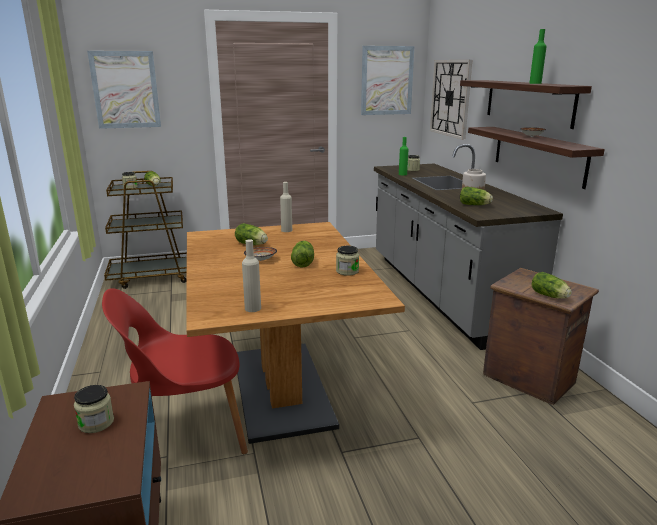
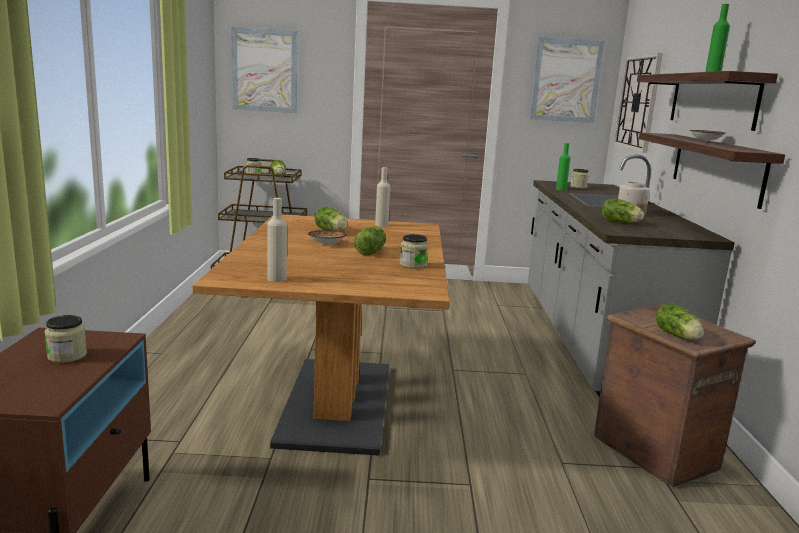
camera: 15 degrees right, 5 degrees down
red chair [102,288,248,454] -> none

